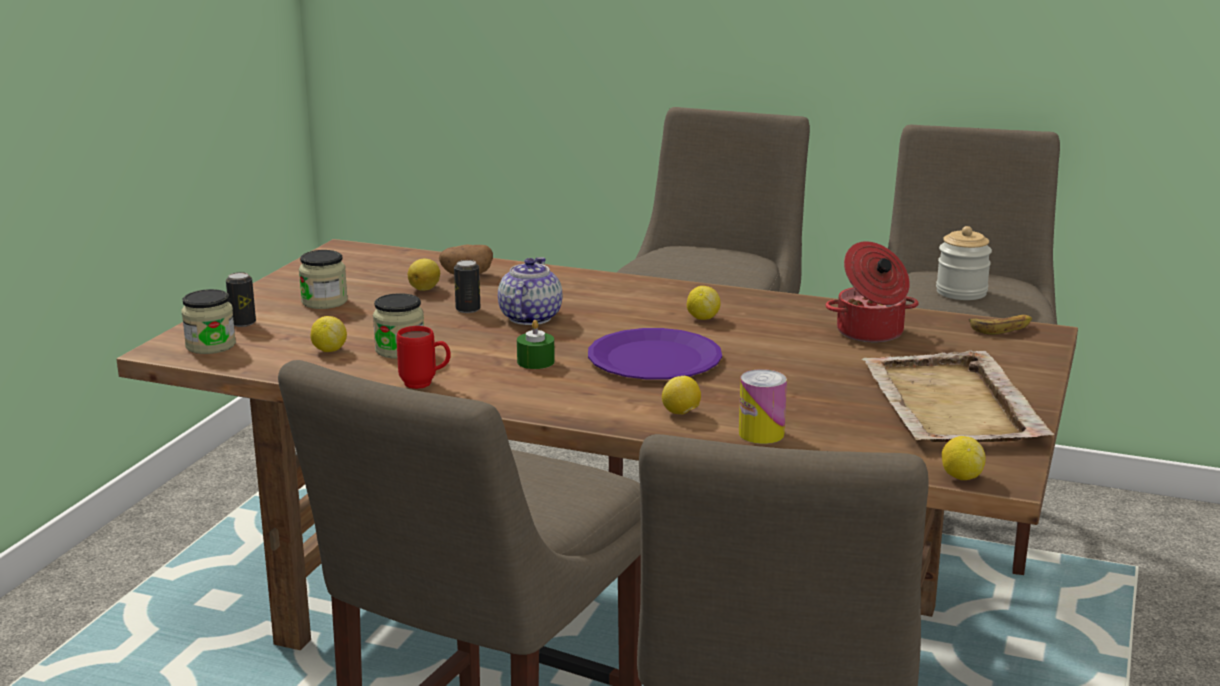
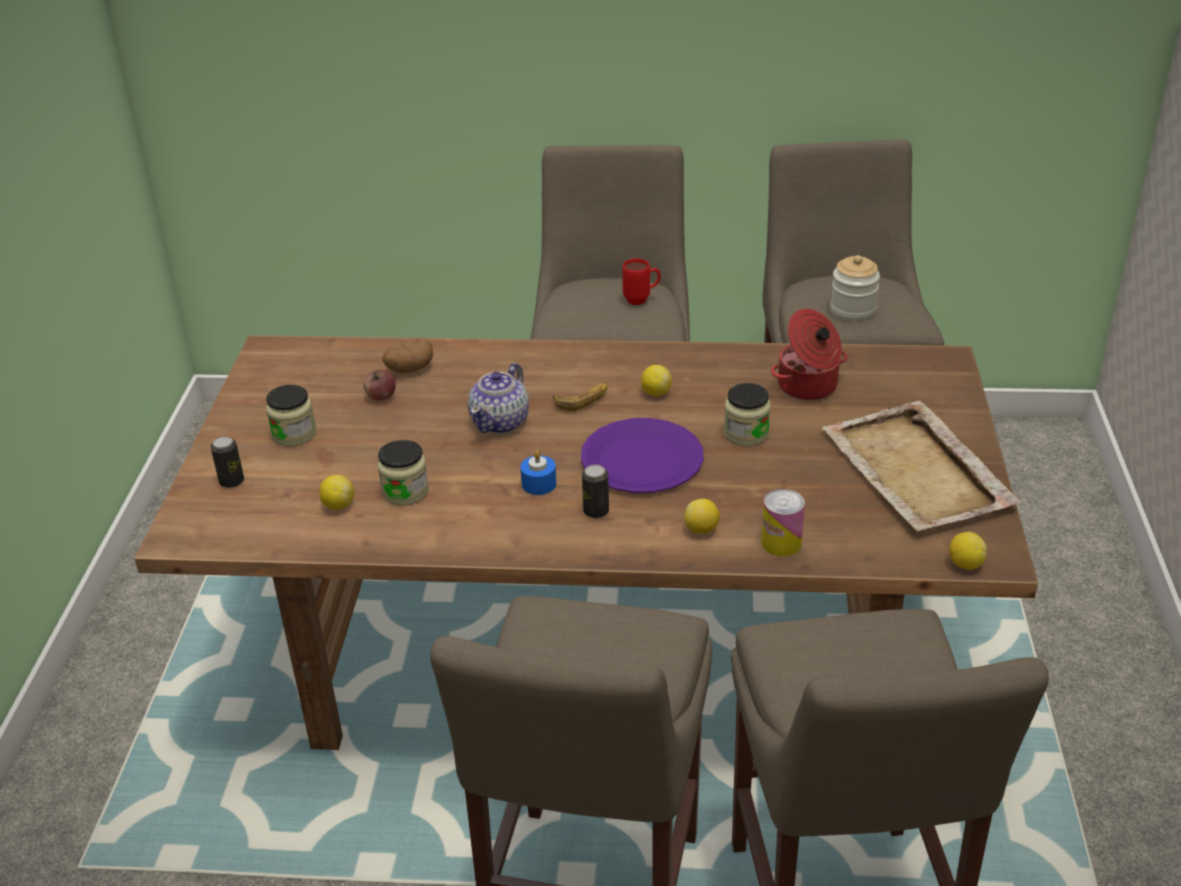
camera: 15 degrees left, 15 degrees up
jar [181,289,236,354] -> jar moved to [724,383,771,446]
red mug [397,326,451,389] -> red mug moved to [622,258,661,305]
lemon [408,258,440,291] -> apple [364,370,396,401]
can [454,260,481,313] -> can moved to [582,464,609,518]
teapot [498,257,562,325] -> teapot turned 150 degrees counterclockwise [468,363,529,434]
green candle [517,320,555,369] -> blue candle [520,450,556,495]
banana [969,315,1032,335] -> banana moved to [553,383,608,411]

